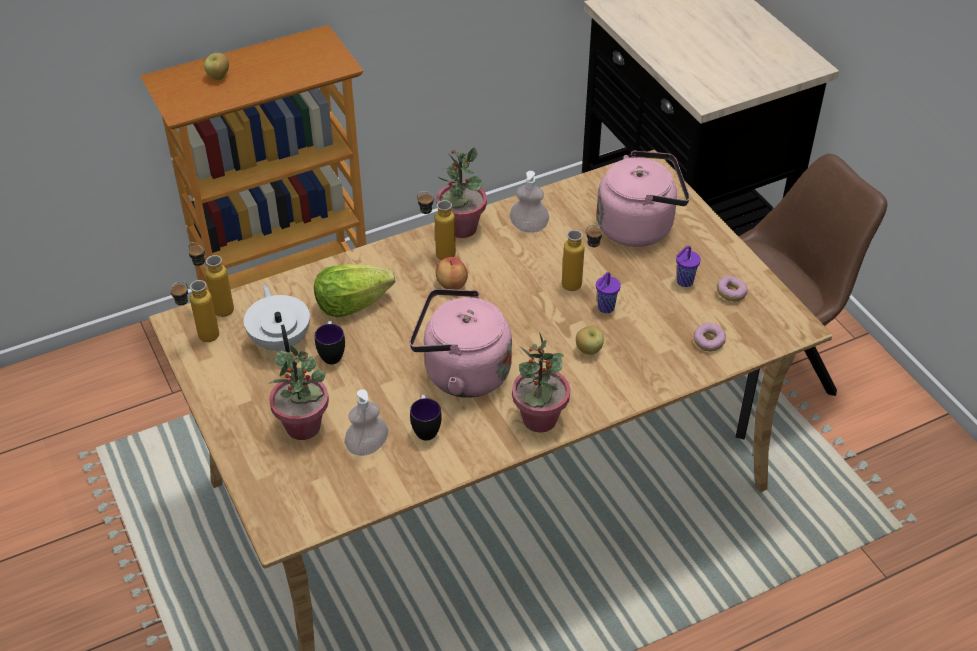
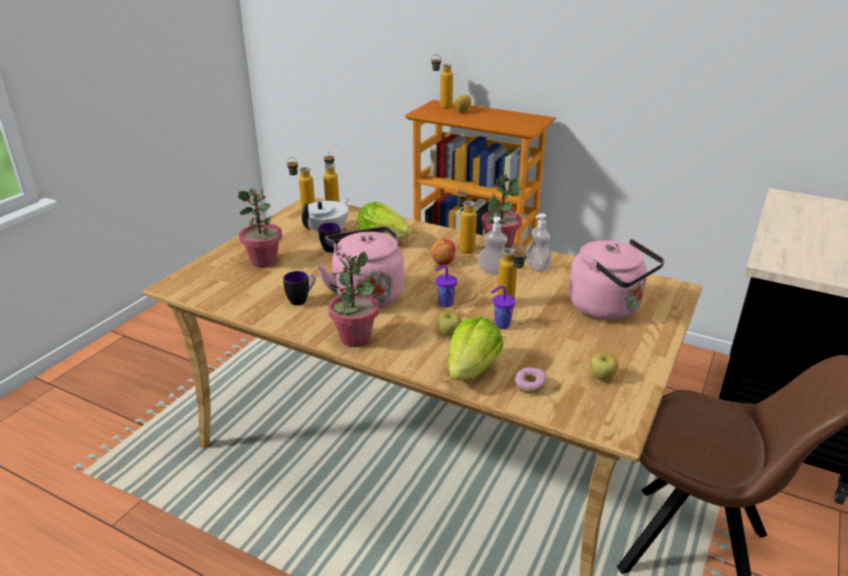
camera: 55 degrees right, 15 degrees down
soap dispenser [344,389,389,456] -> soap dispenser moved to [478,217,508,275]
purple cup [676,246,701,287] -> purple cup moved to [435,265,457,307]
donut [717,276,747,301] -> apple [590,351,618,380]
none -> bottle [431,54,453,108]
none -> lettuce [448,317,503,381]

